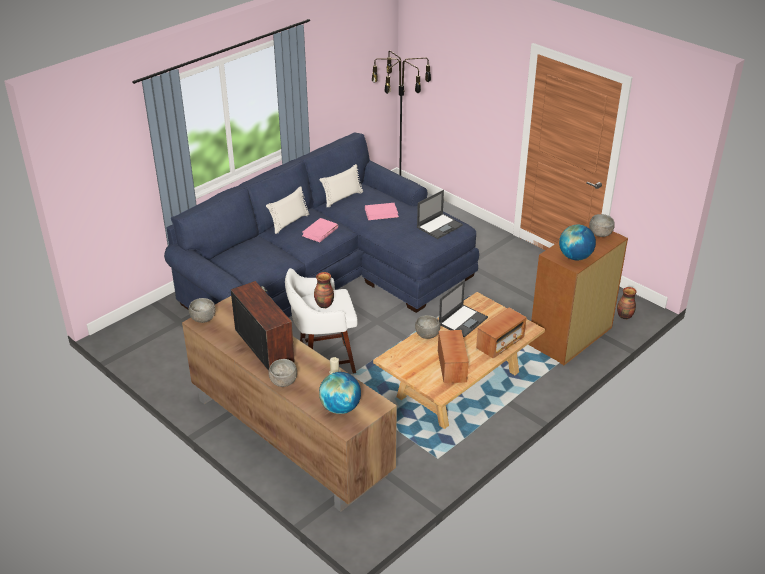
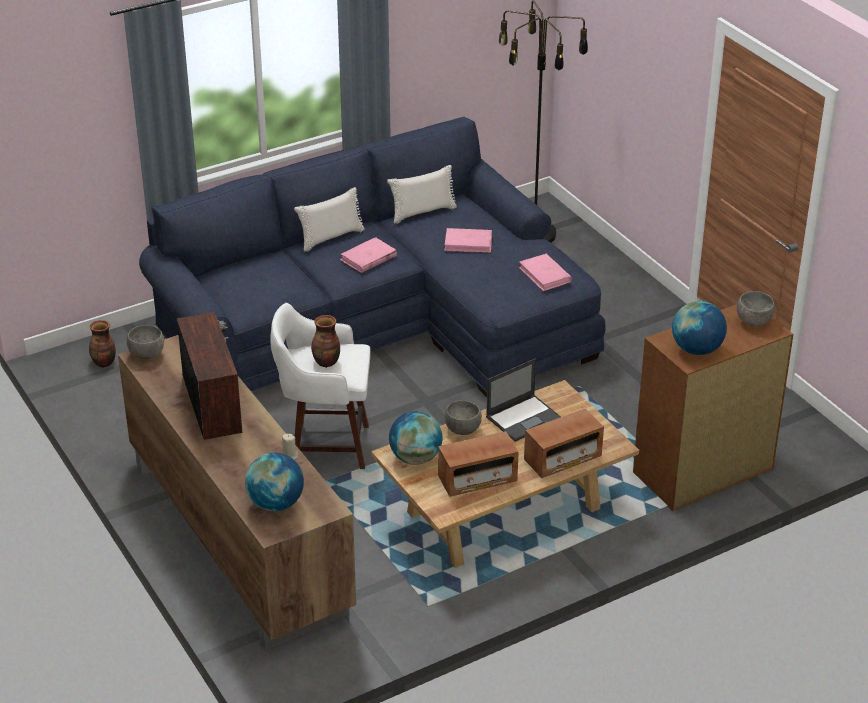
camera: 15 degrees right, 0 degrees up
grey bowl [268,359,297,387] -> none
laptop [417,190,463,239] -> pink book [519,254,572,291]
radio [438,330,469,383] -> radio turned 60 degrees clockwise [438,431,519,497]
vase [617,287,637,319] -> vase moved to [89,320,116,368]
none -> globe [389,411,443,465]

